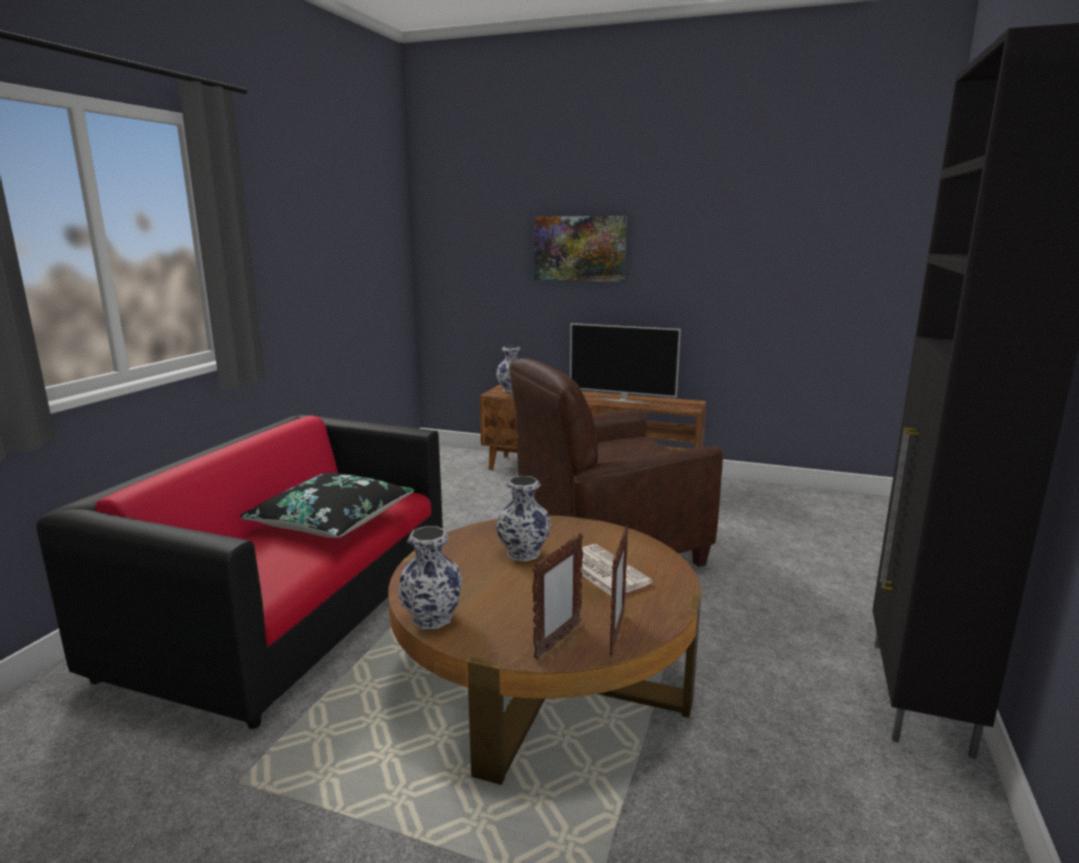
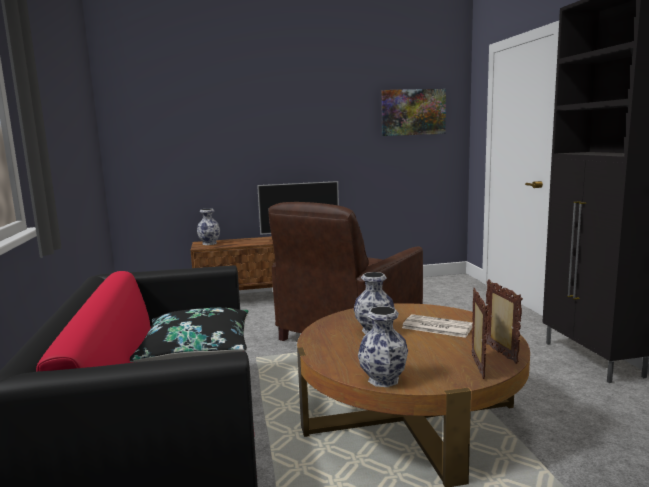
camera: 30 degrees left, 5 degrees down
picture [534,216,627,282] -> picture moved to [381,89,446,136]

